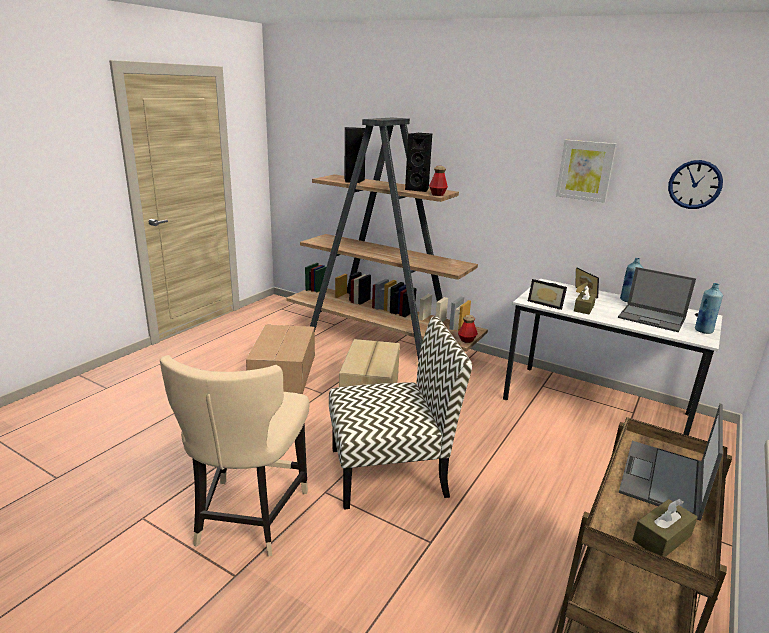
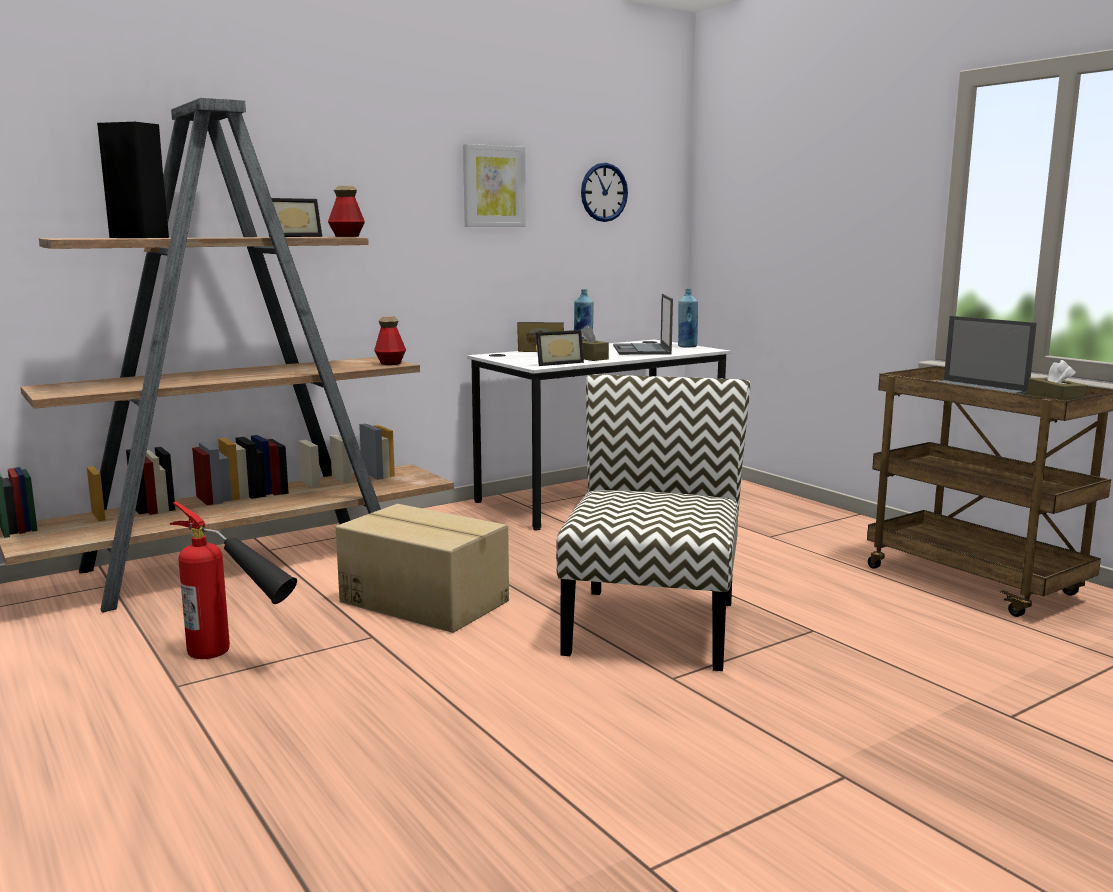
camera: 65 degrees left, 10 degrees down
beige chair [160,355,309,557] -> none
cardboard box [246,325,315,394] -> fire extinguisher [170,502,297,659]
black speaker [405,133,432,192] -> picture frame [269,198,322,237]
bottle [458,315,478,343] -> bottle moved to [374,316,406,365]
laptop [618,267,696,332] -> laptop turned 120 degrees clockwise [613,294,673,355]

